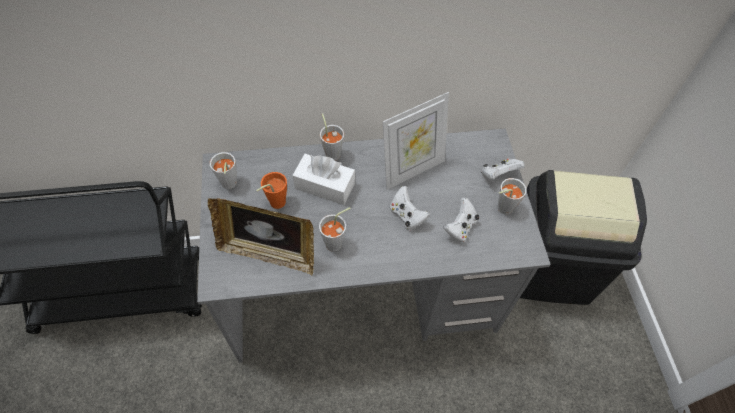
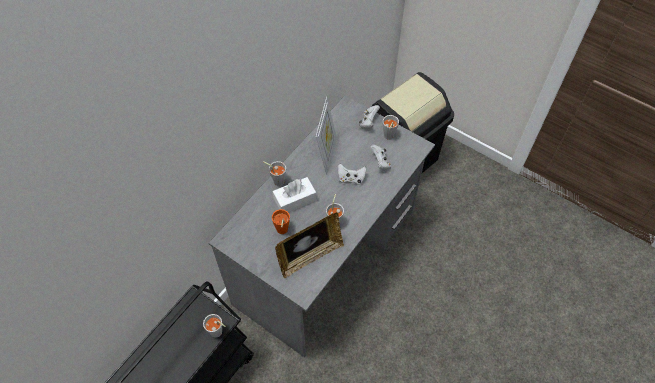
camera: 45 degrees left, 0 degrees up
grey cup [210,152,237,189] -> grey cup moved to [203,314,226,338]

